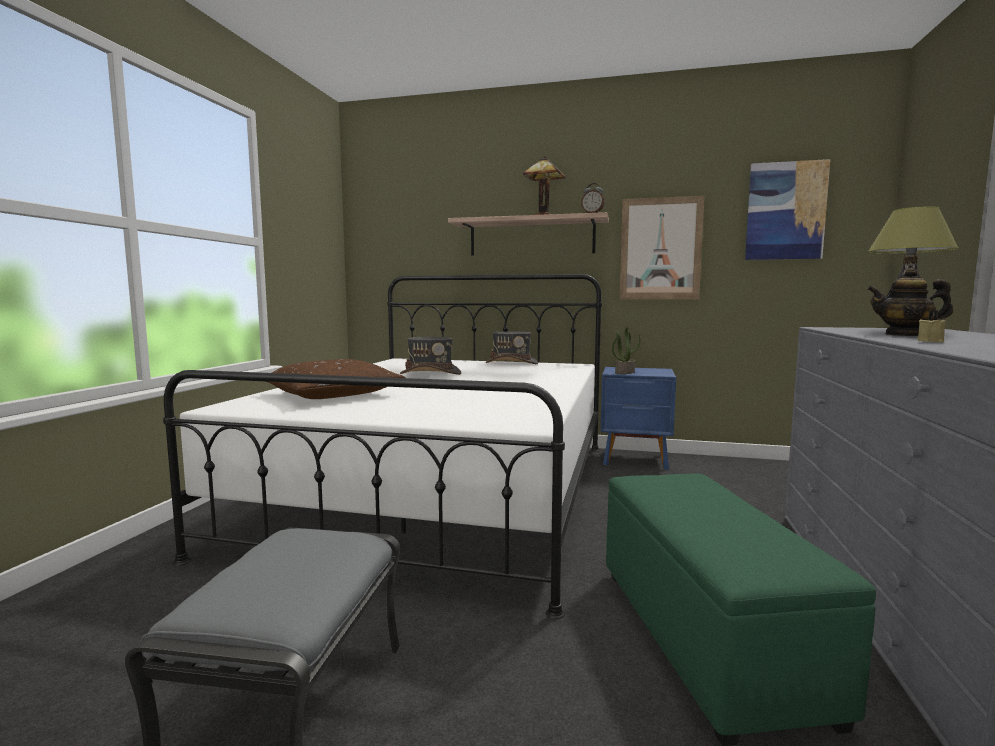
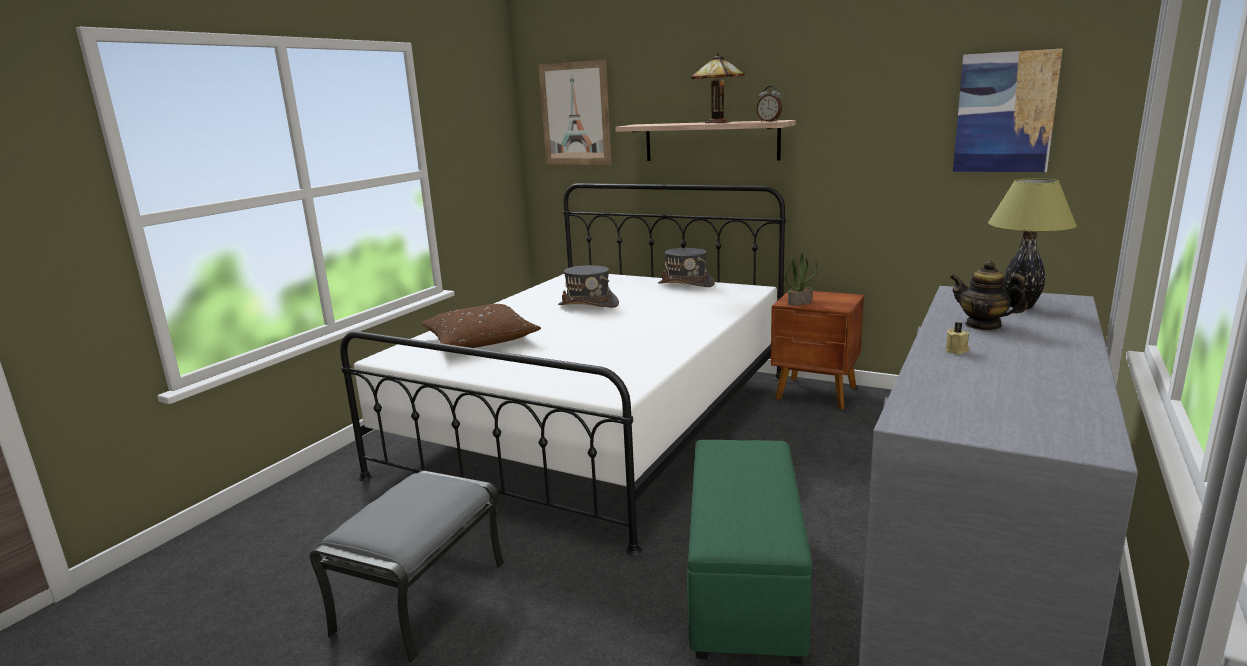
camera: 15 degrees right, 10 degrees up
blue nightstand [601,367,676,470] -> brown nightstand [771,291,864,409]
picture [620,196,705,299] -> picture moved to [538,60,611,165]

